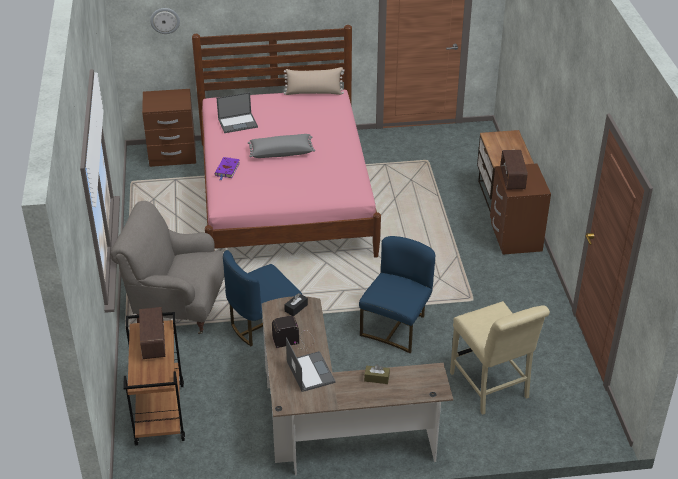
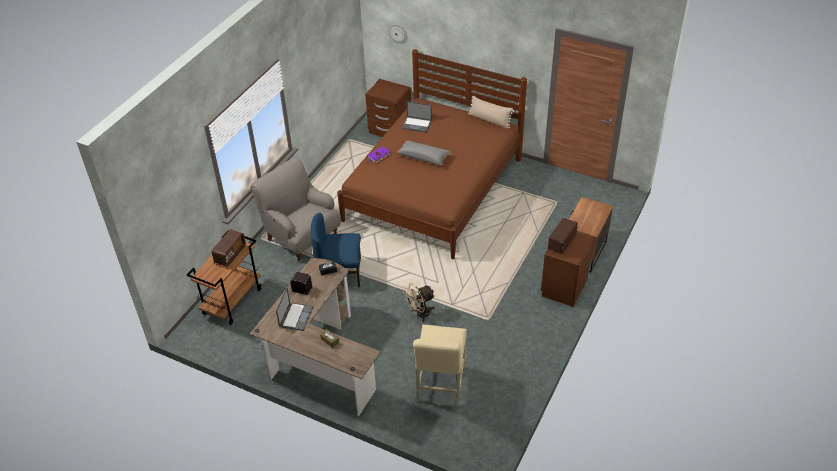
camera: 35 degrees right, 5 degrees up
pink bed [192,25,381,258] -> brown bed [337,49,527,259]
blue chair [359,236,435,353] -> beige fan [403,283,435,322]

